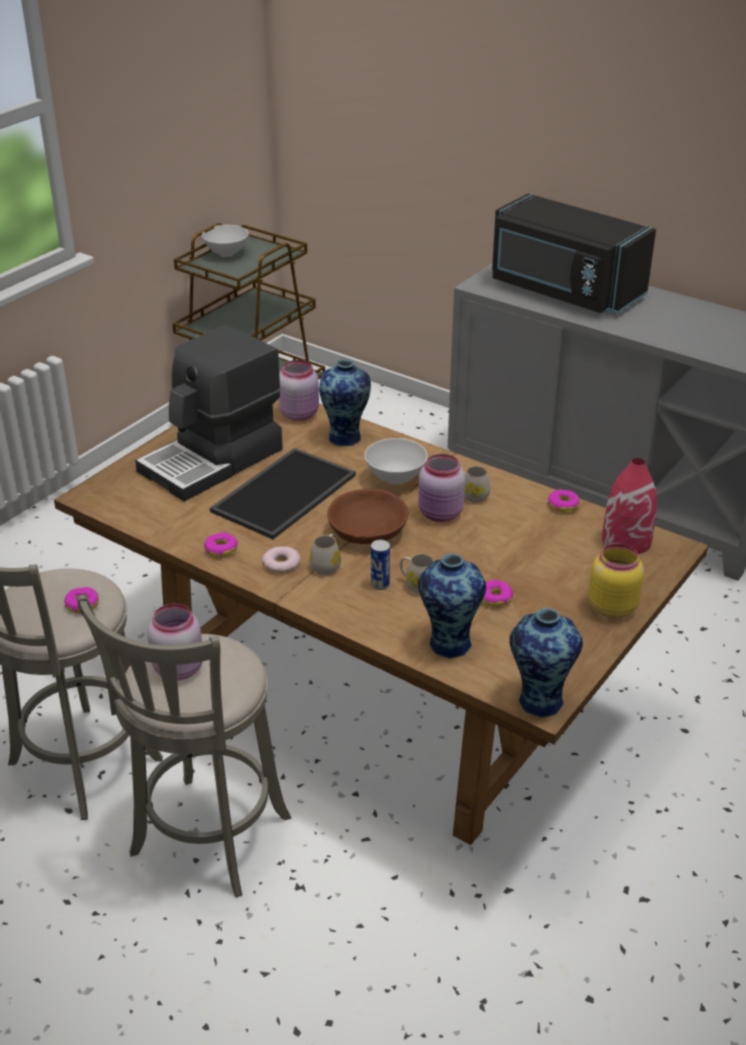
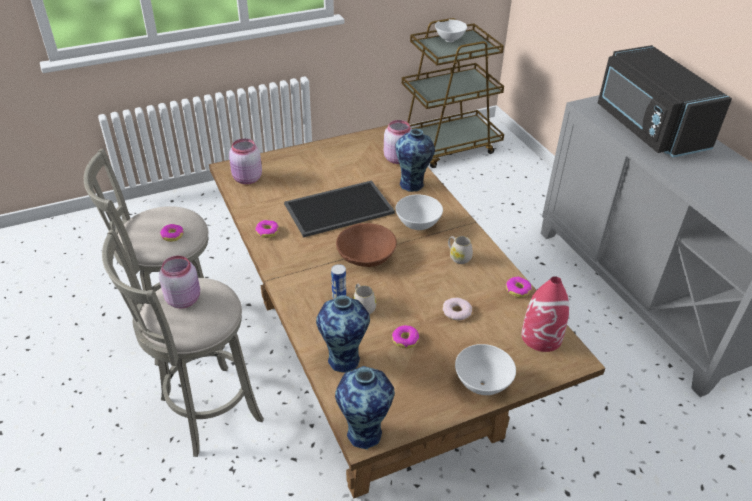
camera: 30 degrees right, 5 degrees up
coffee machine [135,325,283,501] -> none
donut [262,546,301,573] -> donut moved to [443,298,472,321]
white mug [310,534,341,575] -> none
pink jar [418,454,465,522] -> pink jar moved to [229,139,262,184]
yellow jar [589,544,644,619] -> white bowl [455,344,516,395]

